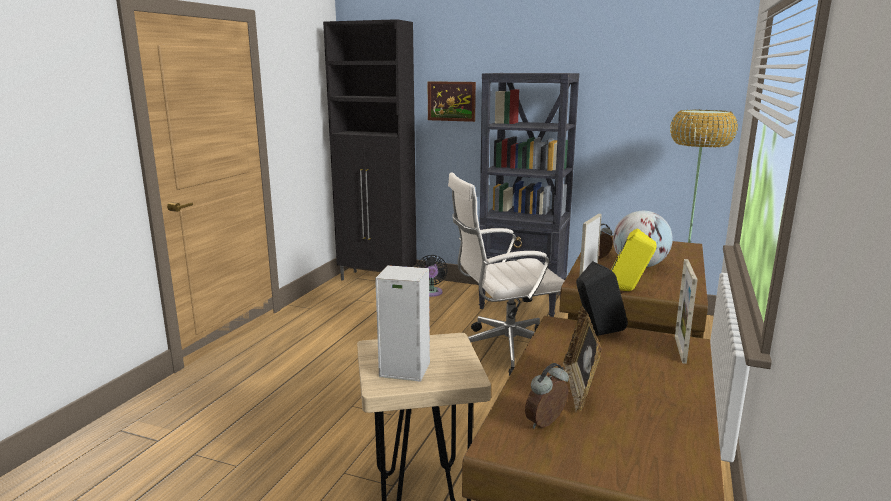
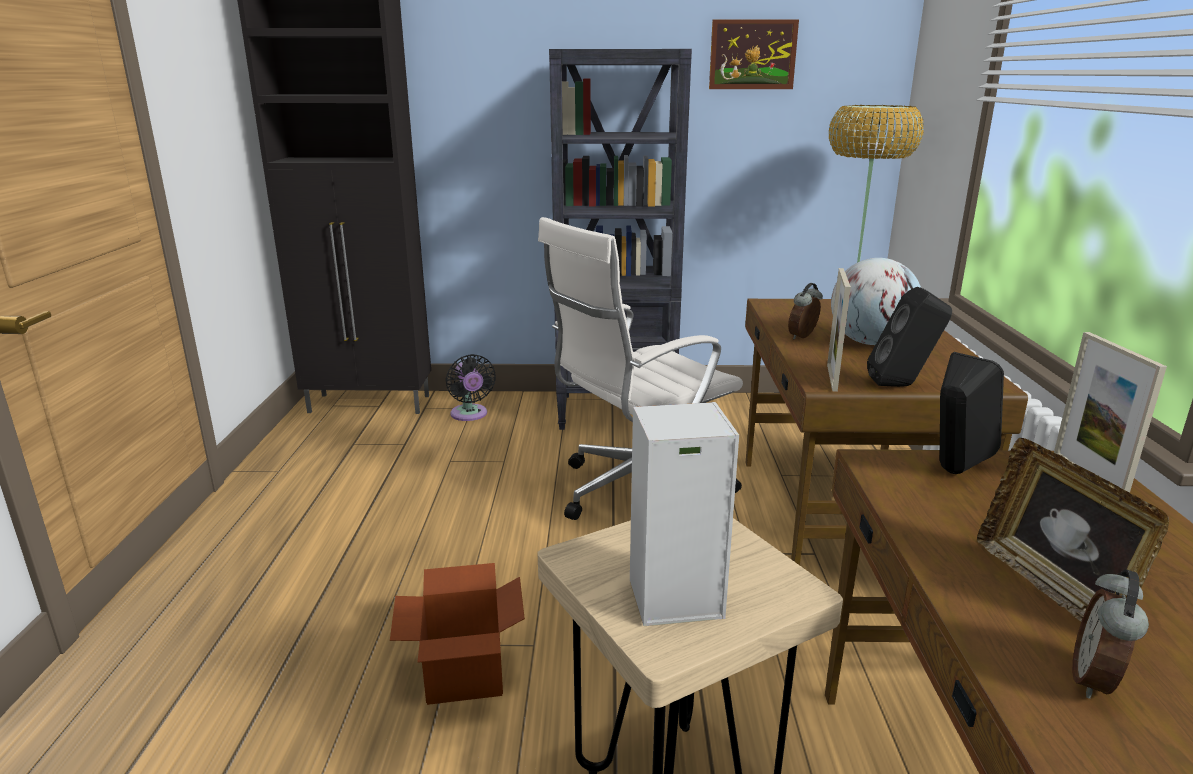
camera: 20 degrees left, 5 degrees up
picture [428,81,476,122] -> picture moved to [709,19,799,89]
yellow speaker [611,228,656,291] -> black speaker [867,287,952,387]
none -> cardboard box [390,563,525,705]

